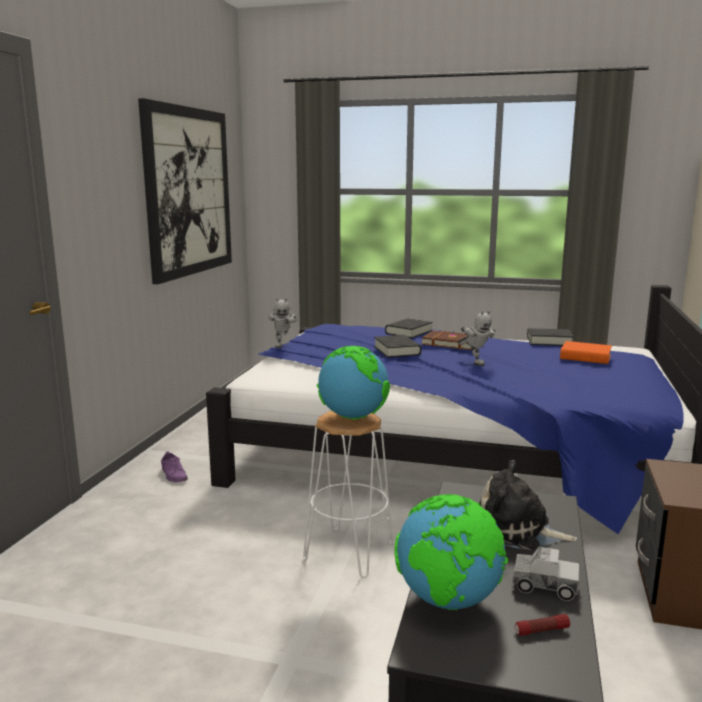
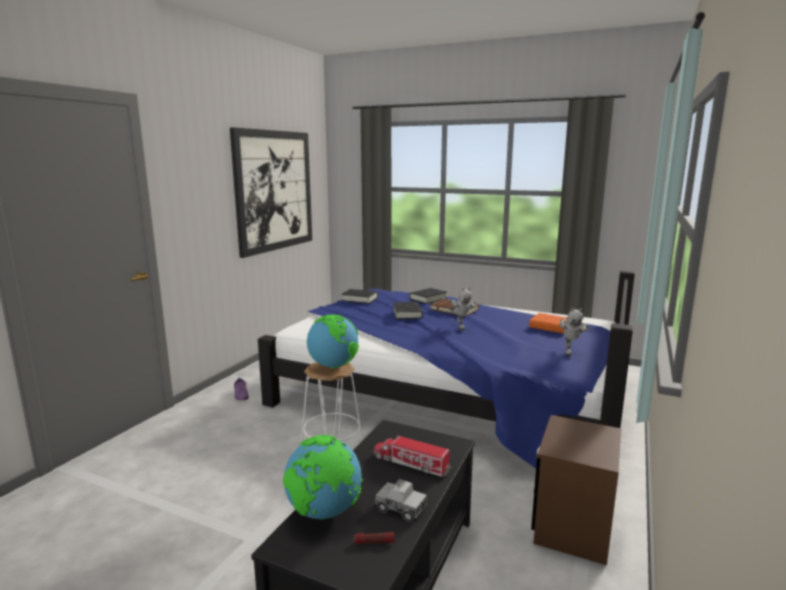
camera: 10 degrees right, 0 degrees up
toy robot [268,298,297,348] -> toy robot moved to [559,308,589,356]
plush toy [479,460,577,550] -> toy truck [374,435,451,477]
black book [527,328,574,346] -> black book moved to [341,289,378,304]

